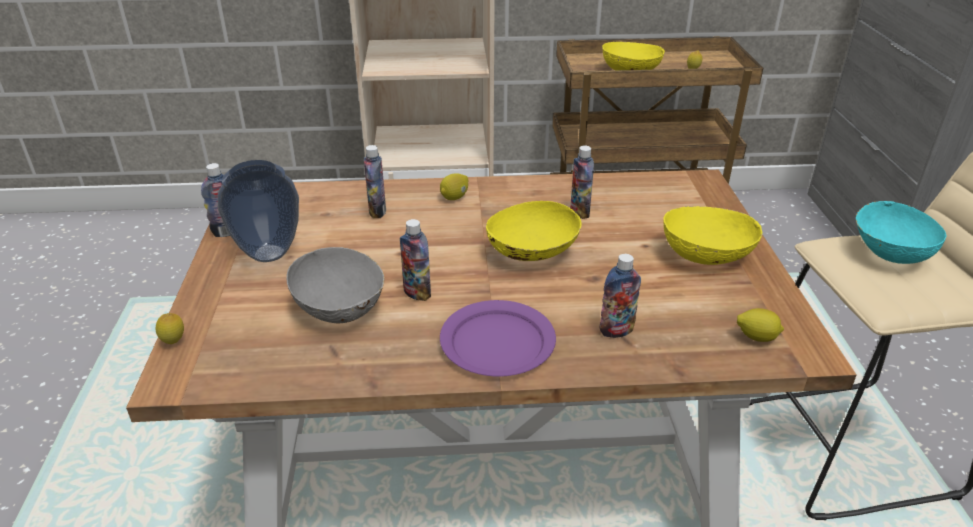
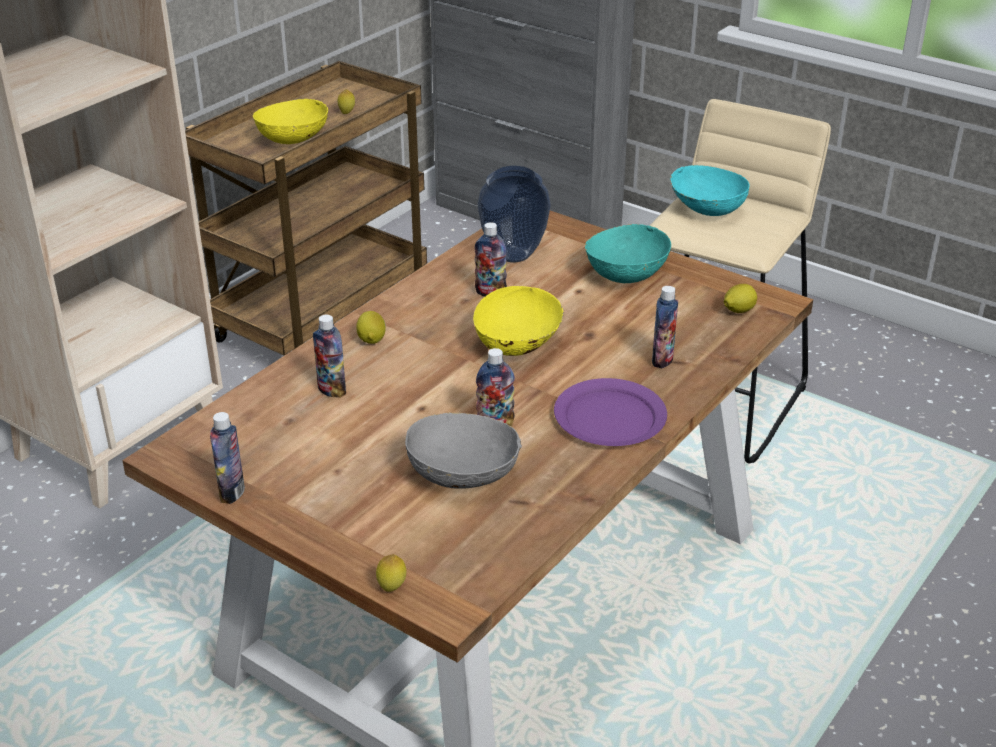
camera: 50 degrees left, 0 degrees up
vase [218,160,299,262] -> vase moved to [478,166,551,262]
yellow bowl [663,206,762,265] -> turquoise bowl [585,224,671,283]

